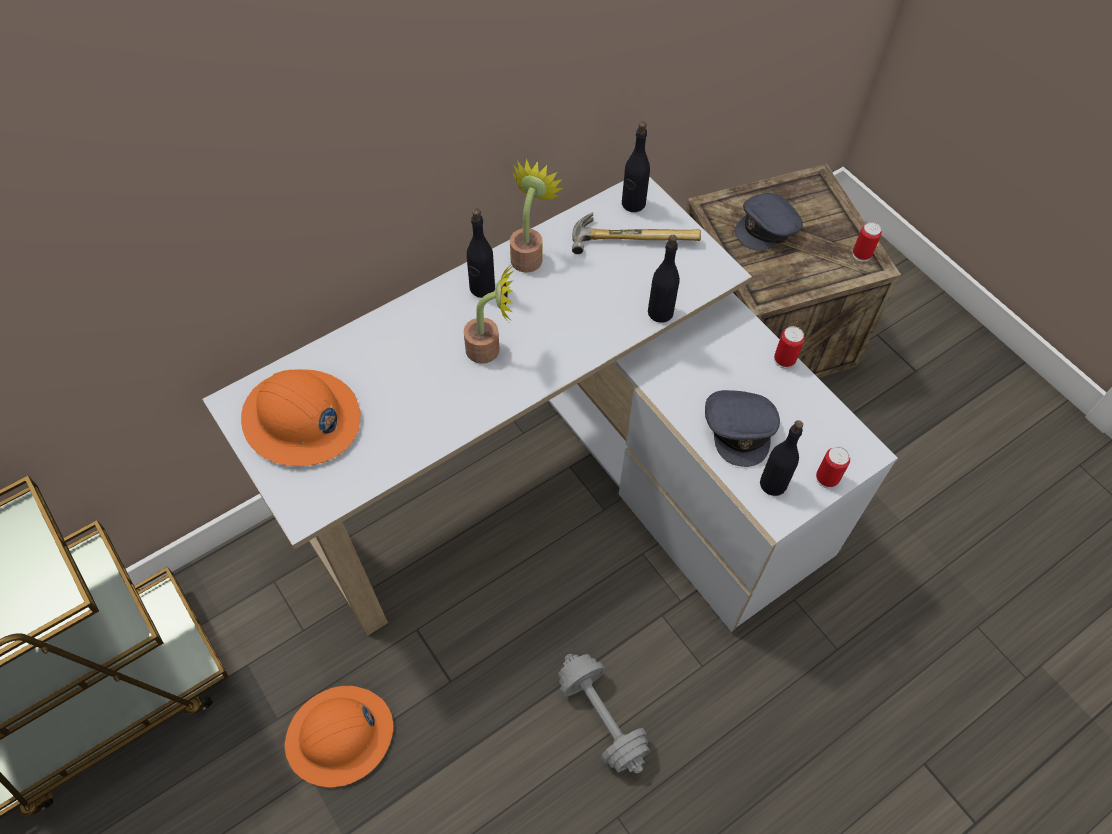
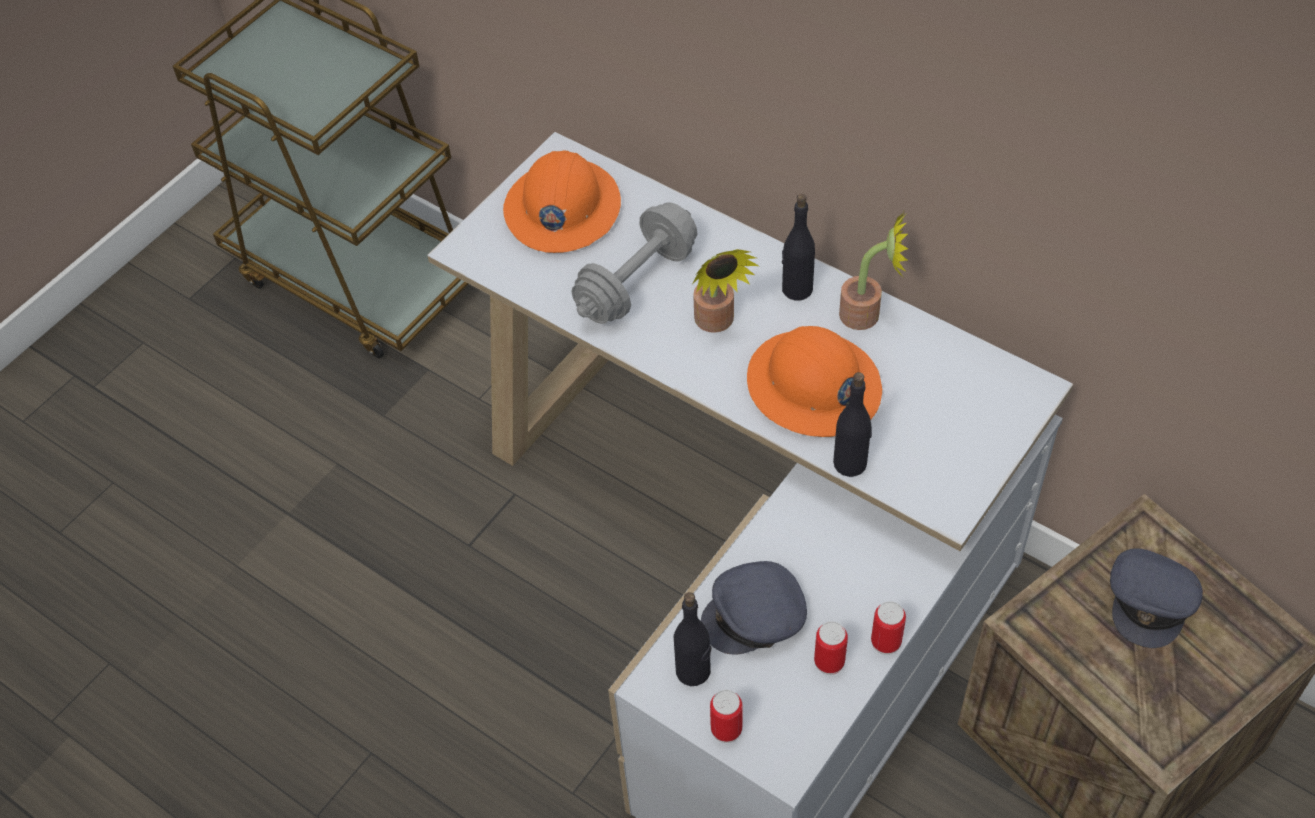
camera: 75 degrees right, 5 degrees down
orange hard hat [285,686,393,787] -> orange hard hat moved to [747,326,882,437]
grey dumbbell [558,654,650,773] -> grey dumbbell moved to [571,202,697,324]
hammer [572,212,701,254] -> none
black bottle [622,121,650,212] -> none
grey cap [735,193,803,250] -> grey cap turned 105 degrees counterclockwise [1110,548,1203,648]
can [853,222,882,262] -> can moved to [814,622,848,675]

